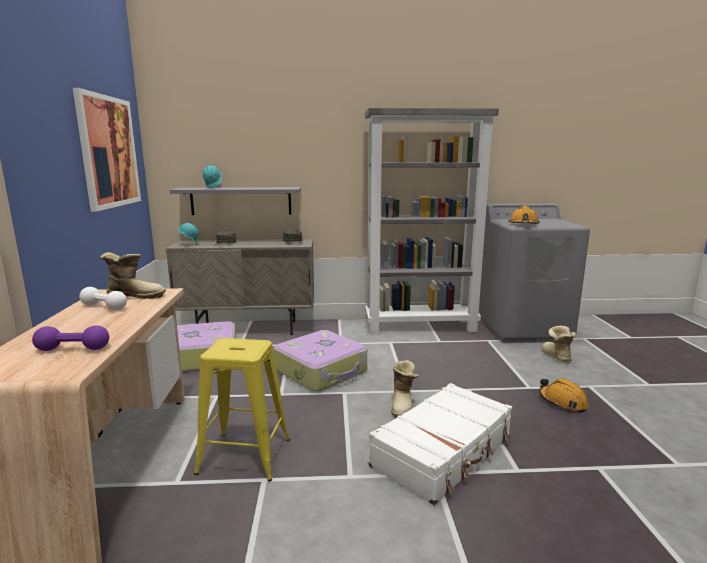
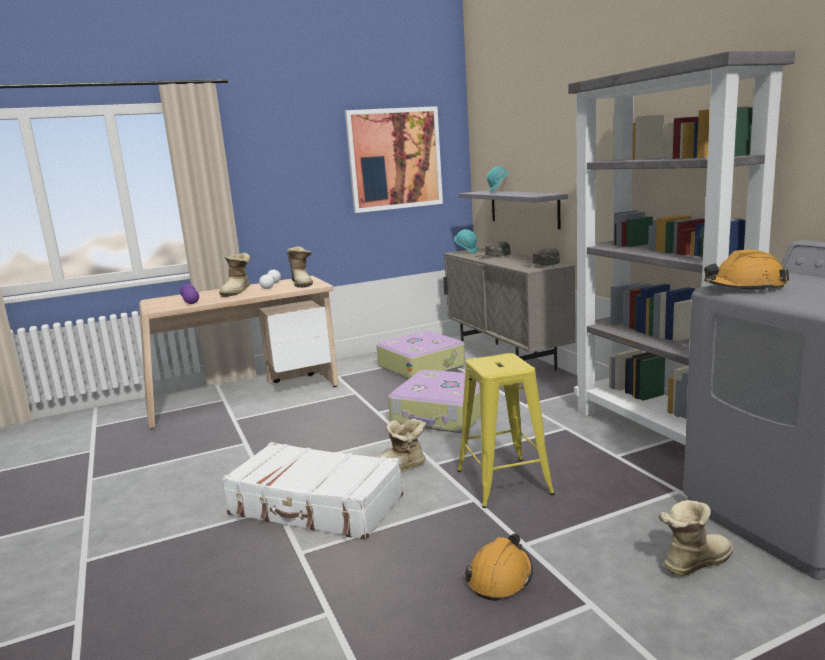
camera: 70 degrees right, 0 degrees up
yellow stool [194,338,290,481] -> yellow stool moved to [457,353,555,508]
none -> boot [219,253,250,297]

